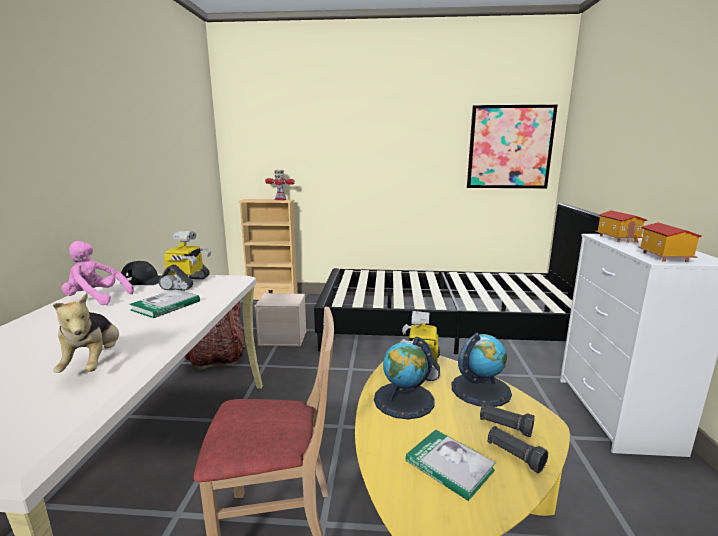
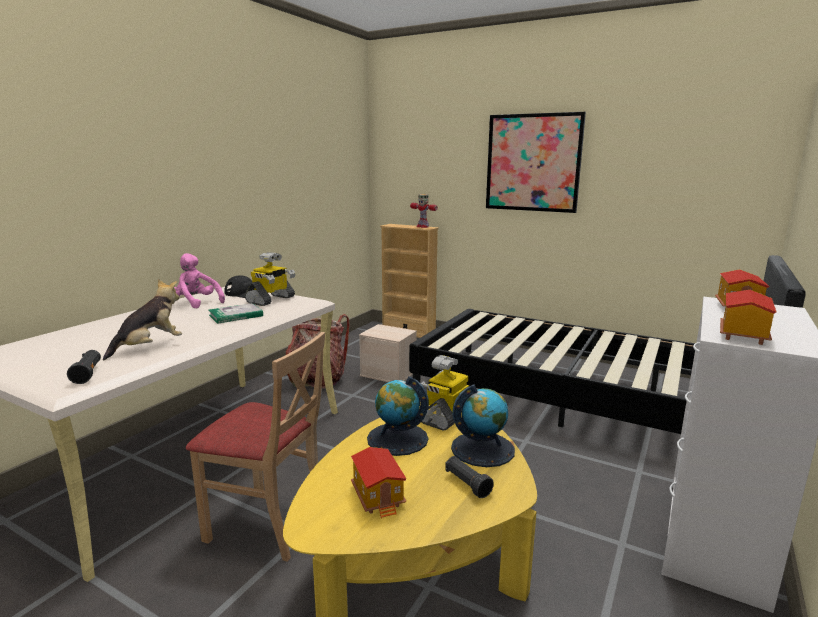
camera: 25 degrees right, 0 degrees up
plush toy [53,293,119,373] -> plush toy turned 150 degrees counterclockwise [103,279,182,361]
book [406,430,496,501] -> toy house [351,447,407,518]
picture [467,104,558,188] -> picture moved to [486,112,586,213]
black flashlight [488,426,548,473] -> black flashlight moved to [67,350,101,384]

